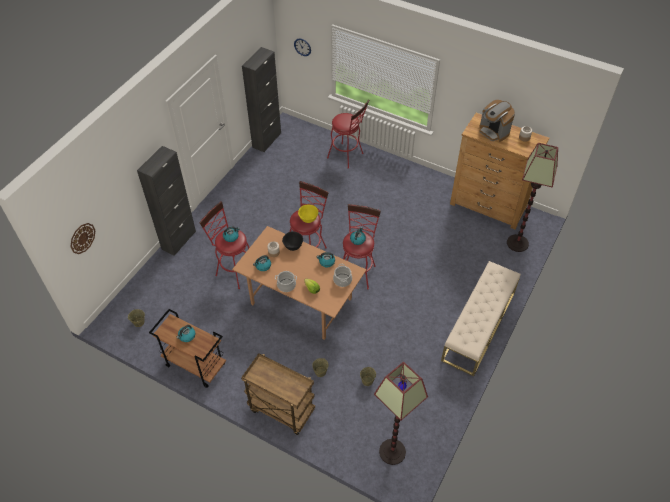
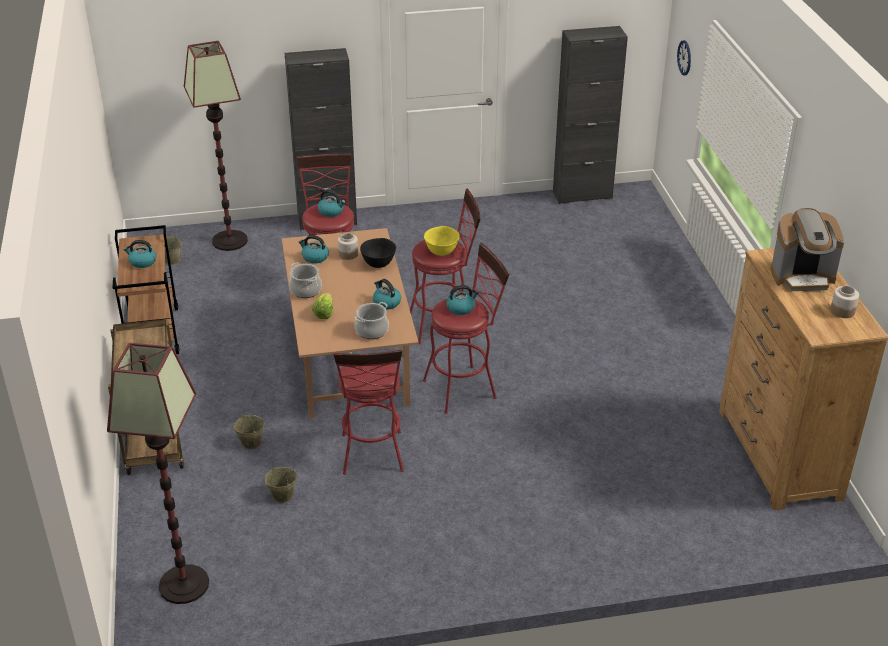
camera: 50 degrees right, 15 degrees down
wall clock [71,223,95,254] -> none
red stool [327,100,369,169] -> red stool moved to [333,350,404,475]
beige bench [441,261,521,376] -> none
coffee machine [479,100,515,142] -> coffee machine turned 105 degrees counterclockwise [771,208,844,291]
floor lamp [507,143,558,252] -> floor lamp moved to [184,41,248,251]

